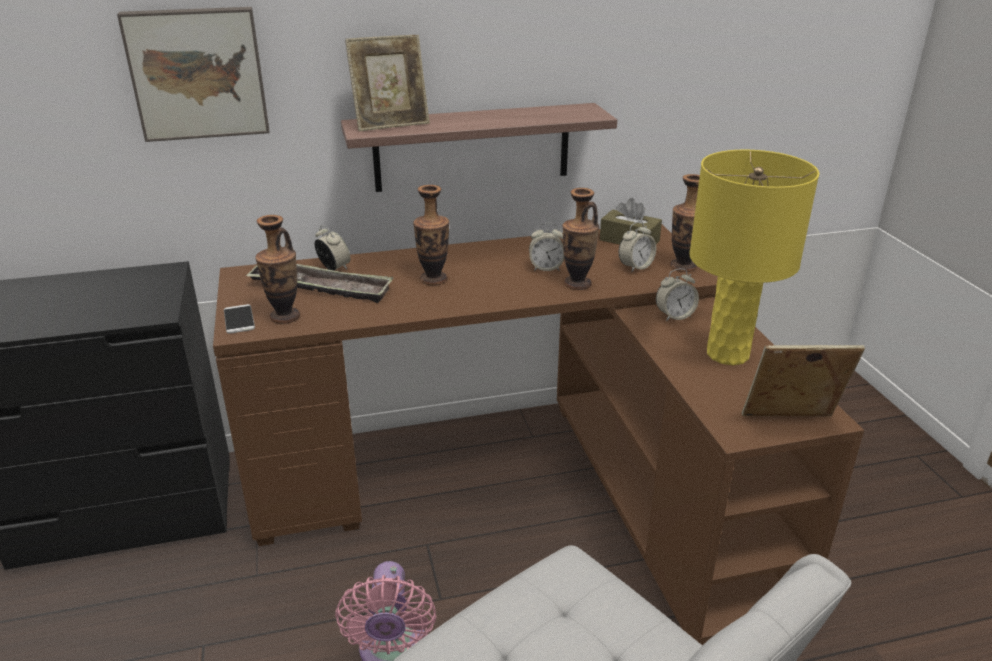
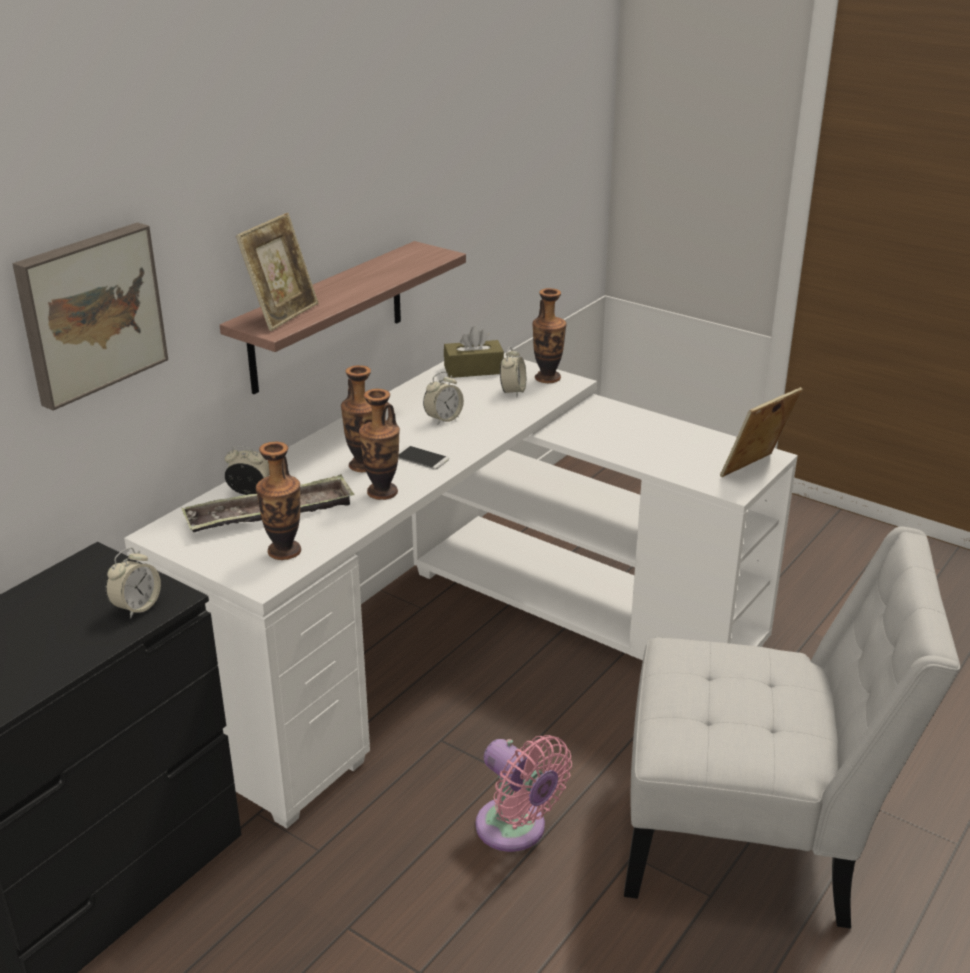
camera: 40 degrees left, 0 degrees up
brown desk [213,225,864,645] -> white desk [124,354,798,828]
phone [224,304,255,334] -> phone moved to [398,446,449,470]
vase [562,188,599,290] -> vase moved to [359,389,400,500]
alarm clock [656,269,699,321] -> alarm clock moved to [106,547,161,619]
yellow table lamp [689,150,819,365] -> none

